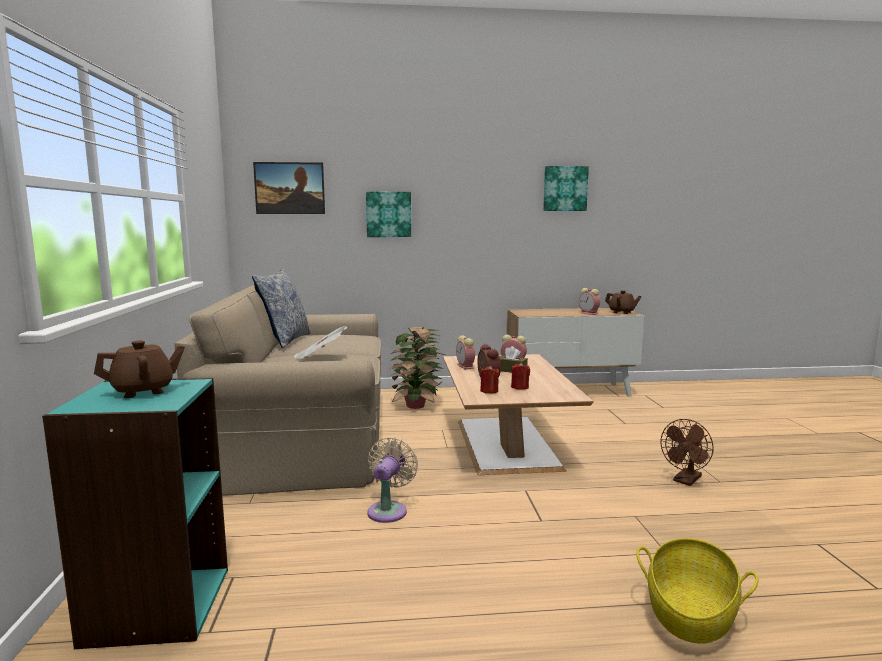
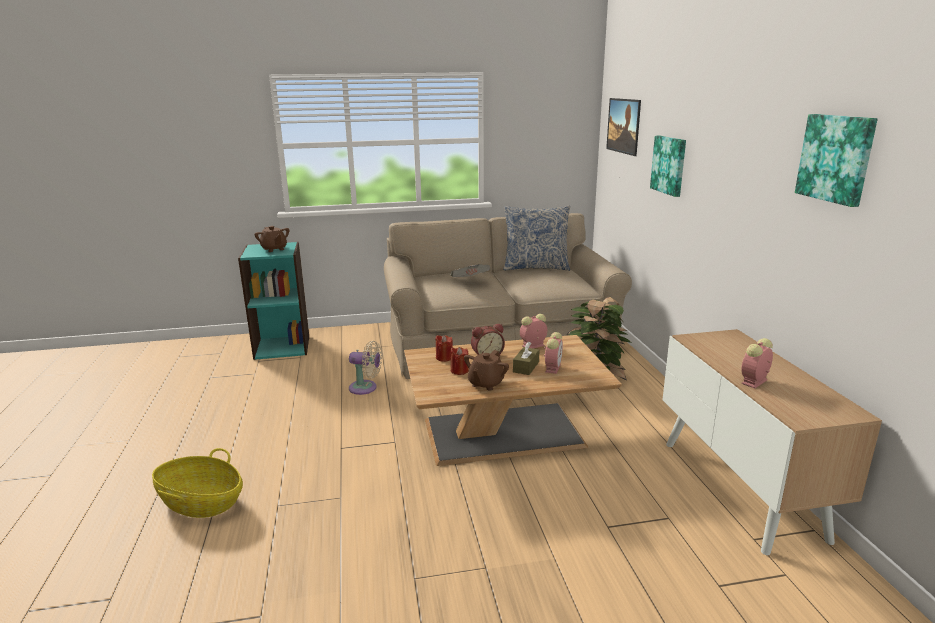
camera: 85 degrees right, 10 degrees up
brown teapot [605,290,642,314] -> brown teapot moved to [464,350,509,391]
brown fan [661,419,714,486] -> none

